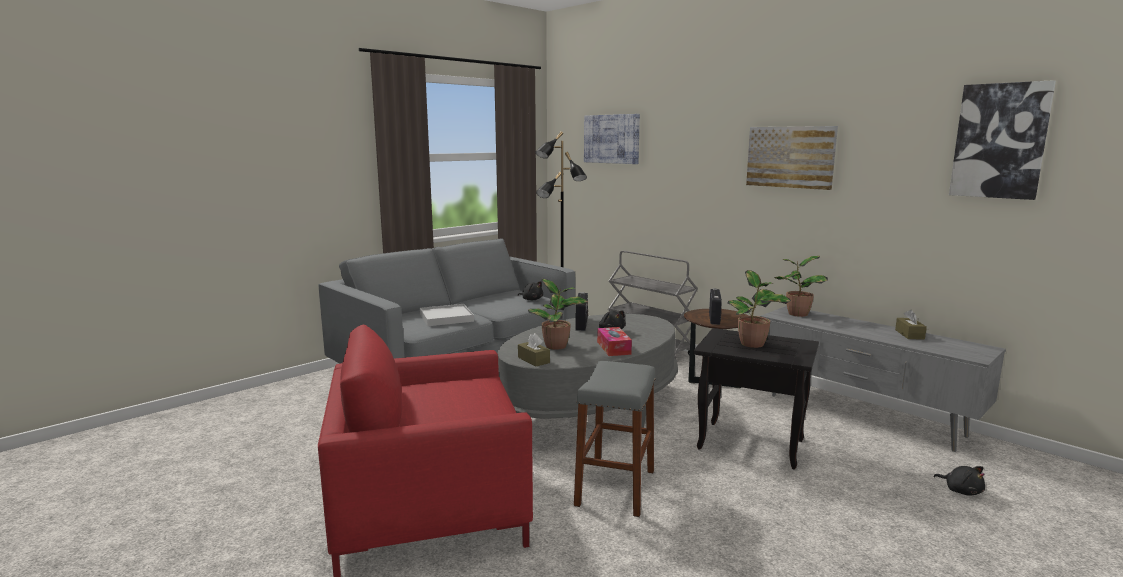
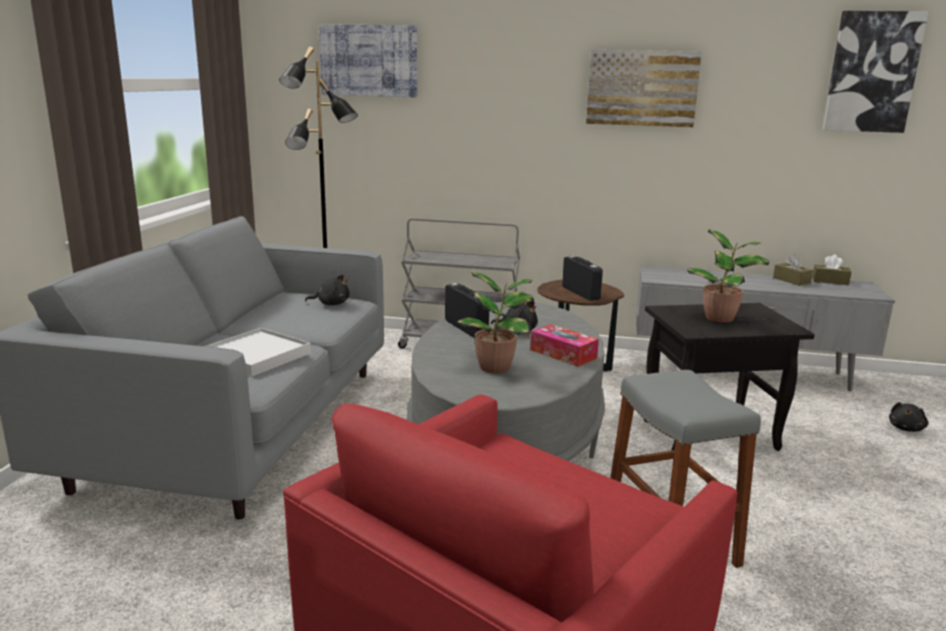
camera: 35 degrees left, 5 degrees up
brown tissue box [518,333,550,366] -> brown tissue box moved to [812,255,851,285]
potted plant [774,256,828,317] -> none
black plush toy [933,466,985,496] -> black plush toy turned 105 degrees clockwise [889,402,928,432]

